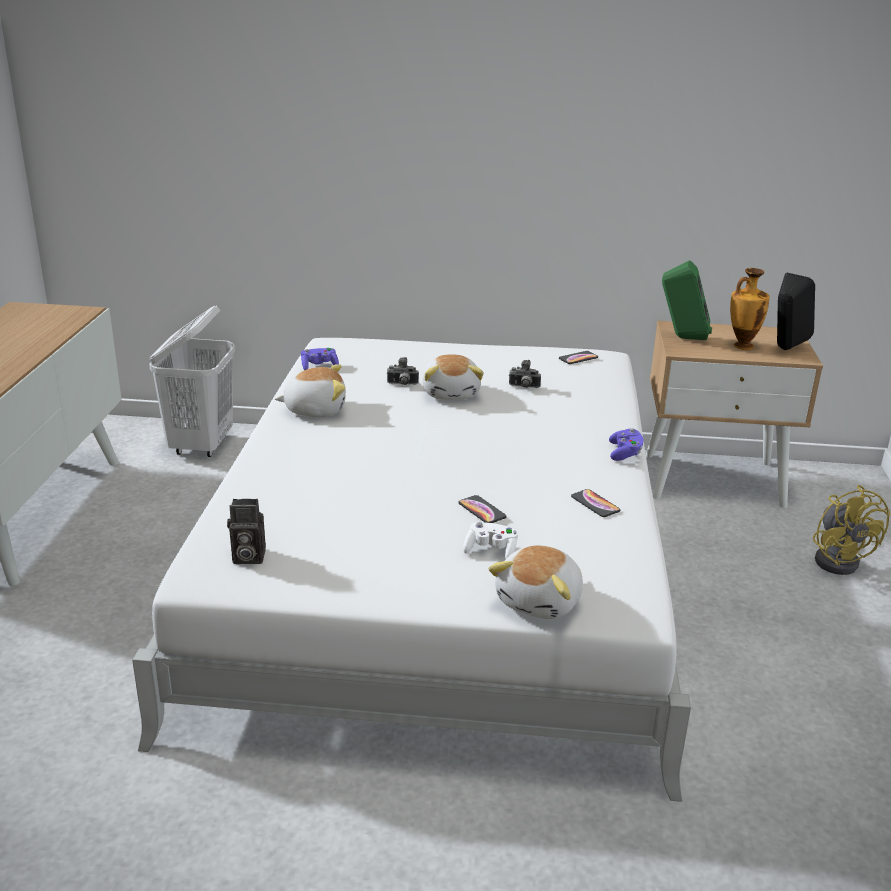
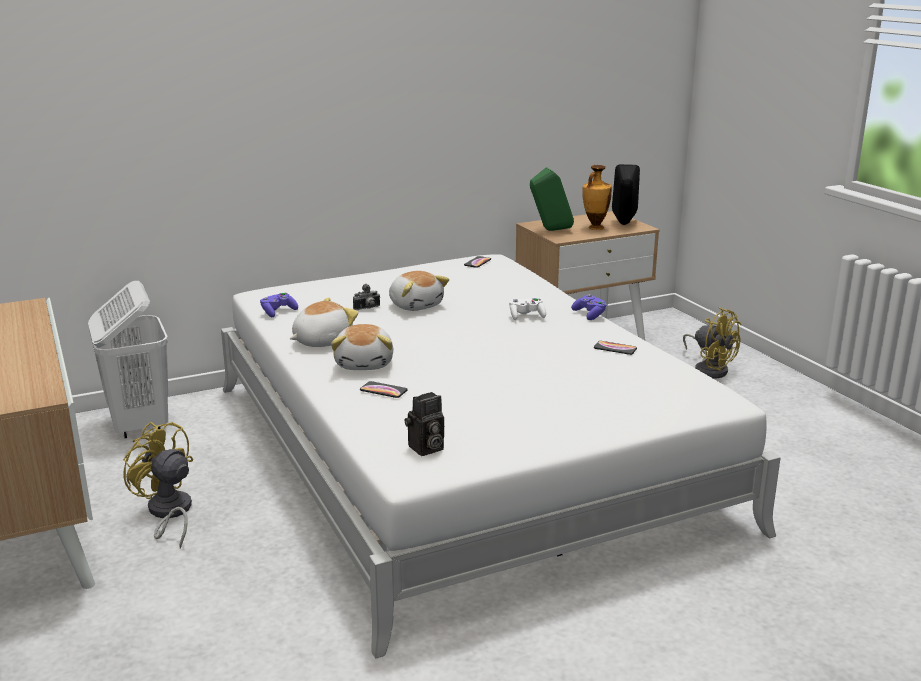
camera: 30 degrees left, 5 degrees down
phone [458,495,507,523] -> phone moved to [360,381,408,398]
white game controller [463,522,518,560] -> white game controller moved to [509,298,546,320]
plush toy [488,545,583,619] -> plush toy moved to [331,324,393,370]
camera [509,360,541,388] -> none
none -> yellow fan [123,422,193,549]

